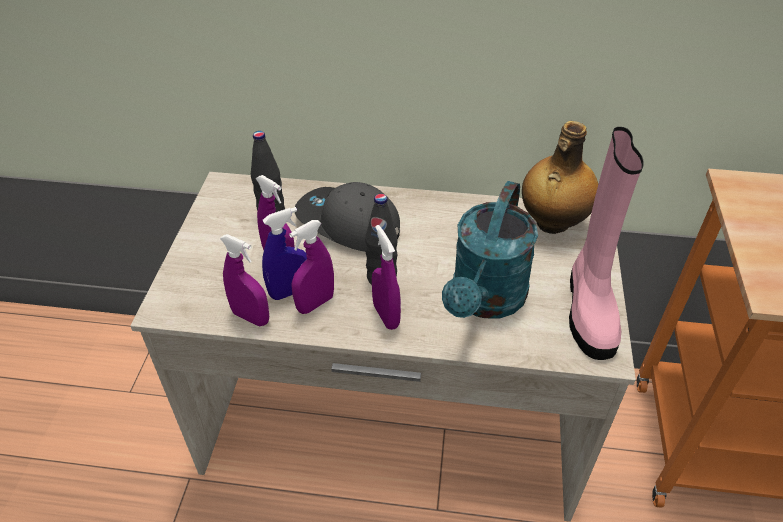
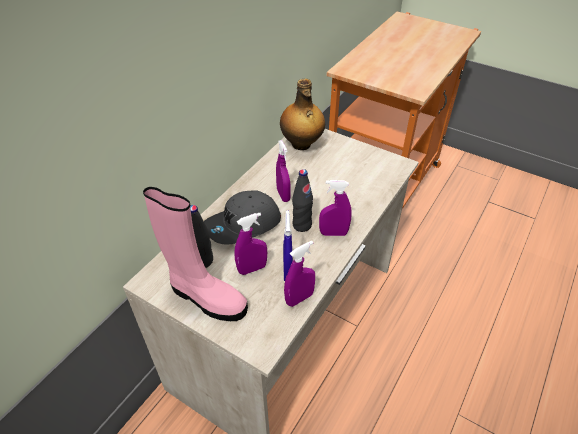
camera: 65 degrees left, 0 degrees up
purple spray bottle [289,220,334,314] -> purple spray bottle moved to [276,140,291,202]
turquoise watering can [442,181,538,318] -> none
pink boot [569,127,644,360] -> pink boot moved to [143,187,248,321]

